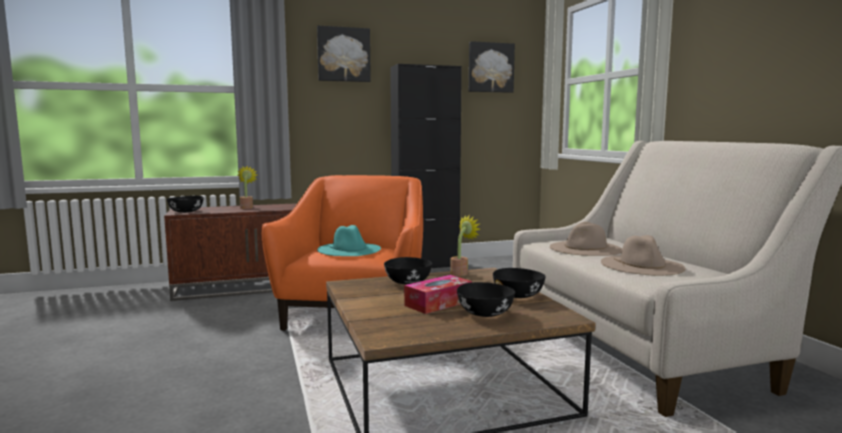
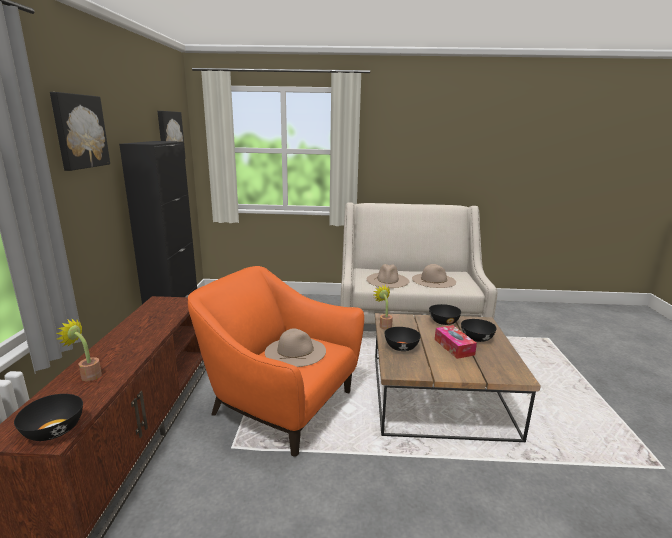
camera: 70 degrees left, 10 degrees up
turquoise hat [317,225,381,256] -> beige hat [265,328,326,367]

